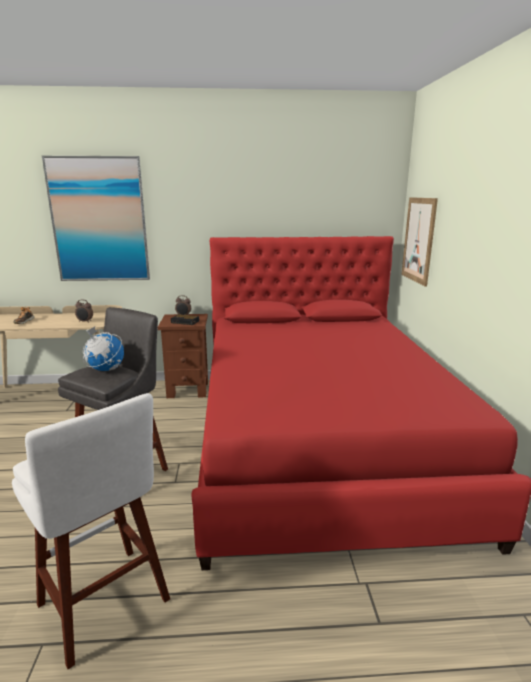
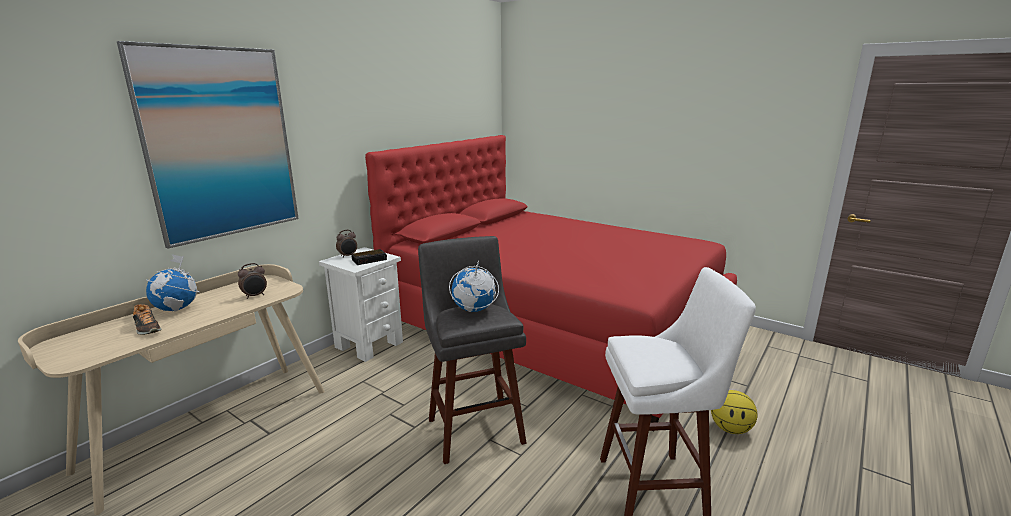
camera: 50 degrees left, 0 degrees up
brown nightstand [158,314,208,398] -> white nightstand [319,247,403,362]
picture [401,197,438,287] -> none
none -> globe [146,254,200,312]
none -> basketball [711,390,757,434]

